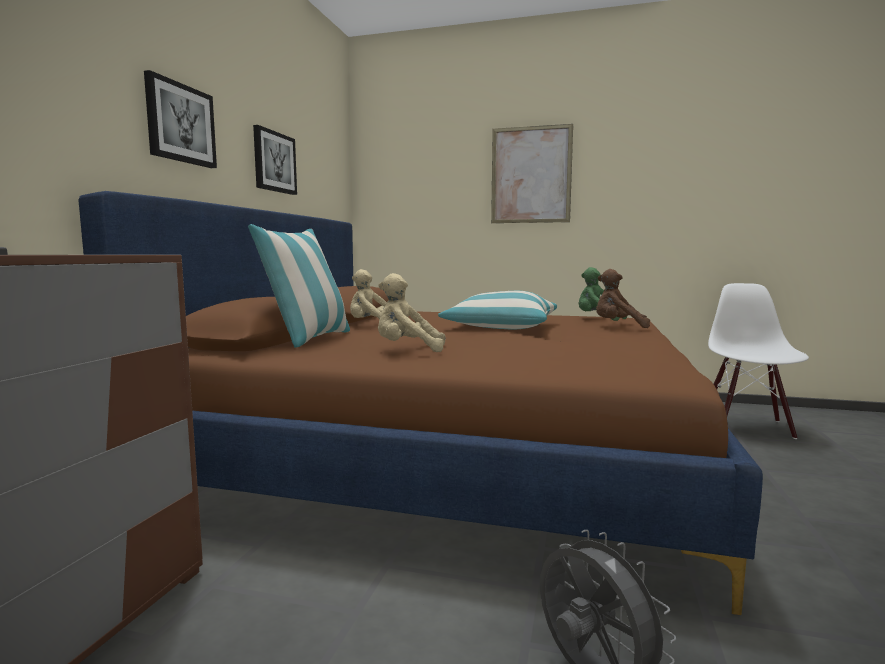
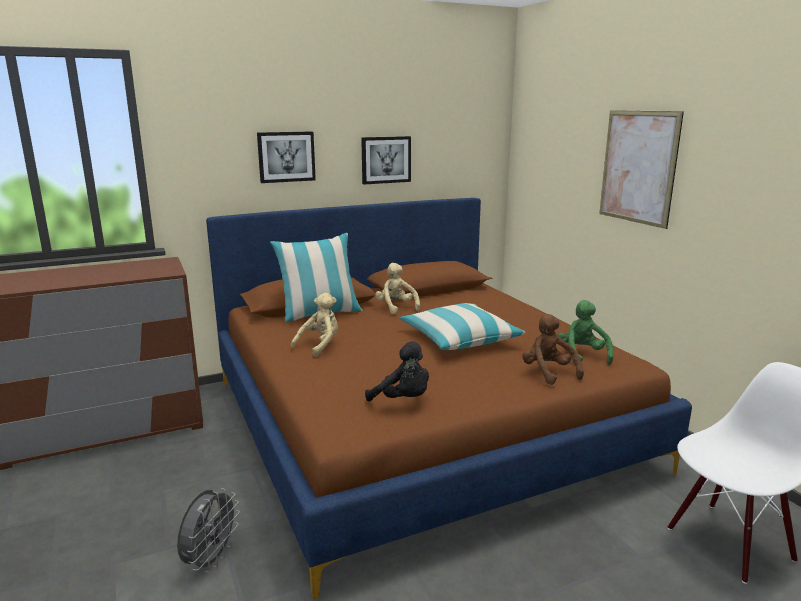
camera: 50 degrees right, 10 degrees up
beige plush toy [378,273,445,352] -> beige plush toy turned 75 degrees clockwise [291,293,338,357]
none -> black plush toy [365,341,429,402]

